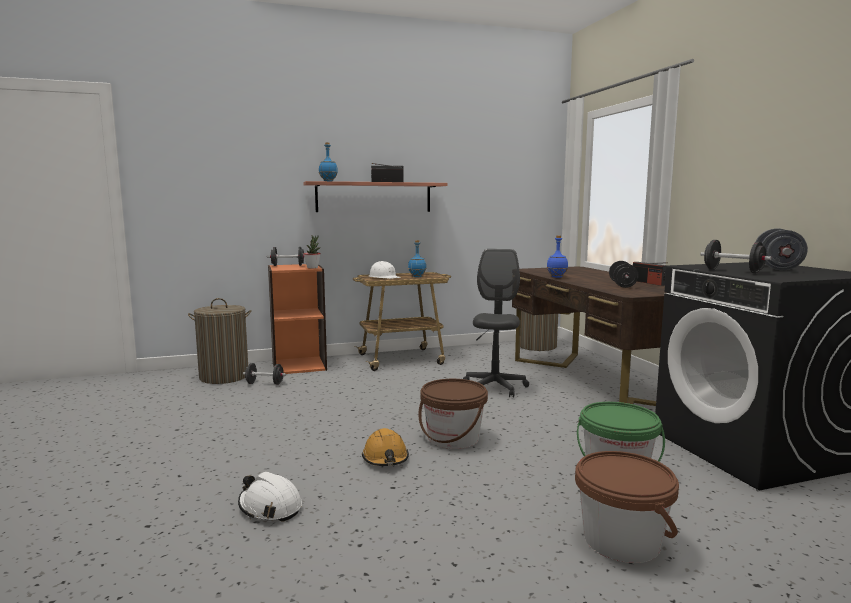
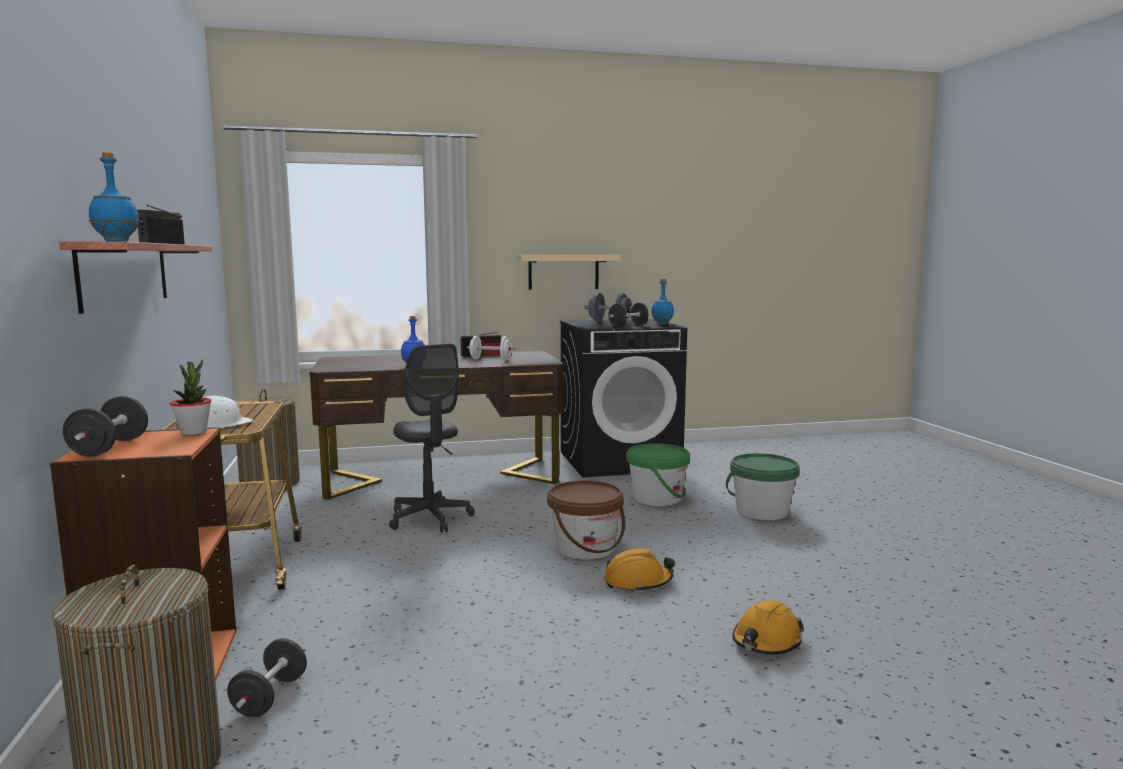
camera: 85 degrees left, 0 degrees up
white hard hat [238,472,302,522] -> orange hard hat [732,600,804,655]
blue bottle [408,240,427,277] -> blue bottle moved to [651,279,674,325]
grey office chair [463,249,529,398] -> grey office chair turned 135 degrees counterclockwise [389,344,475,533]
brown bucket [575,451,679,563] -> green bucket [726,453,800,521]
black dumbbell [609,261,639,288] -> white dumbbell [467,336,515,361]
none -> beige shelf [516,255,621,290]

